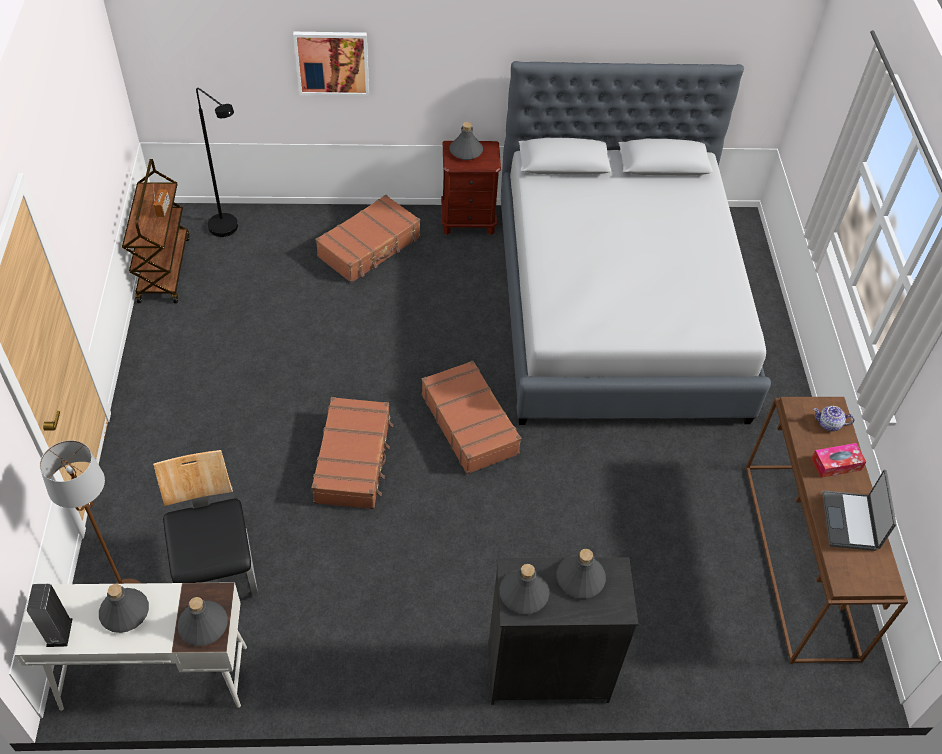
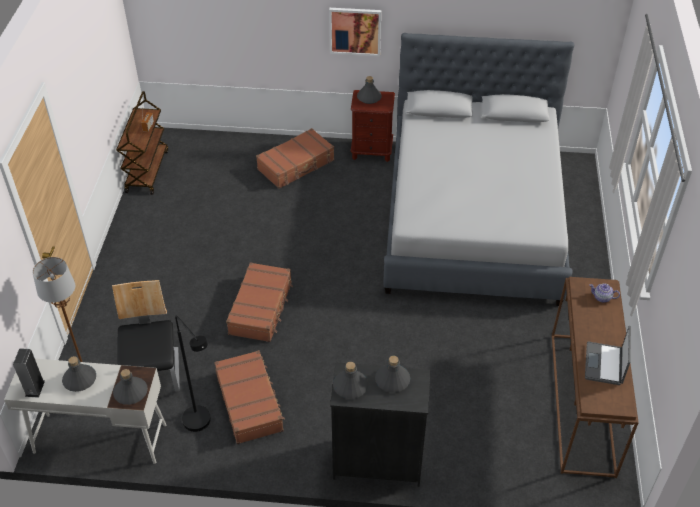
camera: 10 degrees right, 5 degrees down
black floor lamp [196,88,238,237] -> black floor lamp moved to [175,316,211,432]
picture [293,32,369,96] -> picture moved to [329,8,381,56]
brown suitcase [422,361,521,474] -> brown suitcase moved to [214,350,285,444]
tissue box [811,443,866,478] -> none

